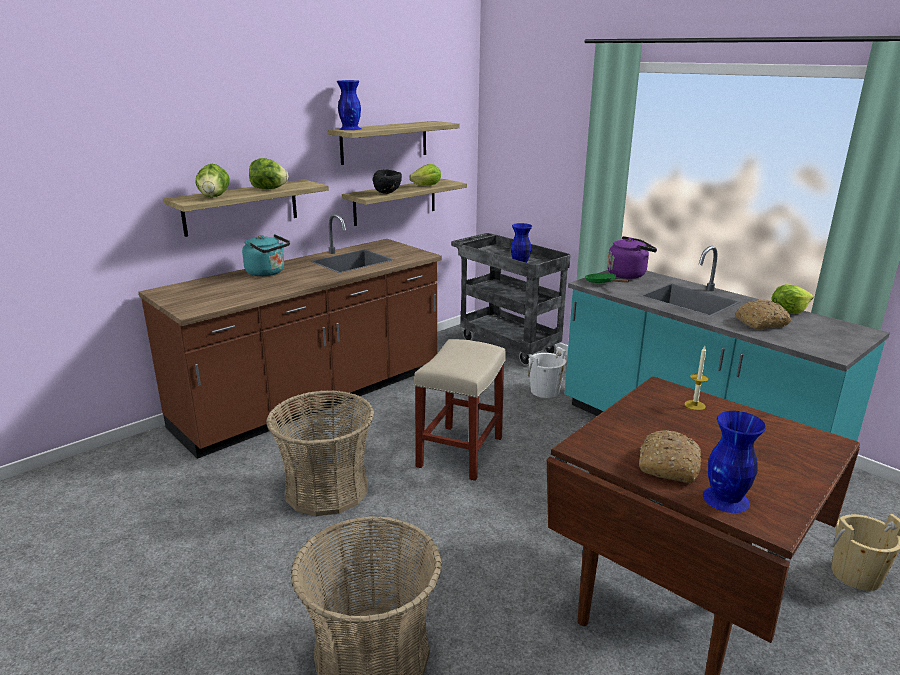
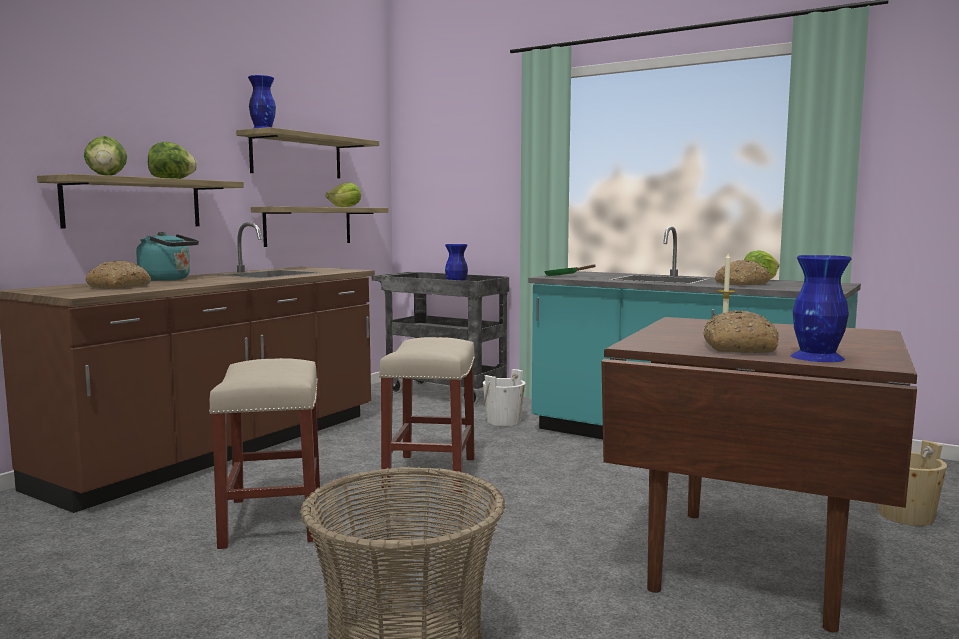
camera: 15 degrees left, 15 degrees down
basket [266,390,374,516] -> beige stool [209,358,320,549]
black bowl [373,169,402,194] -> none
purple kettle [607,236,657,279] -> none
none -> bread [85,261,151,289]

